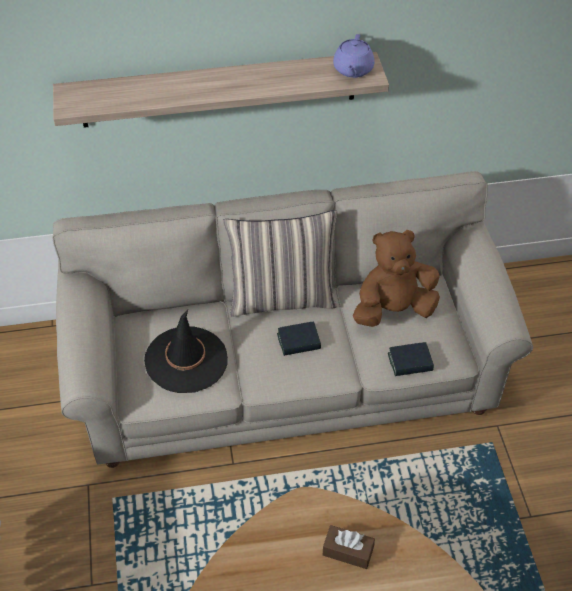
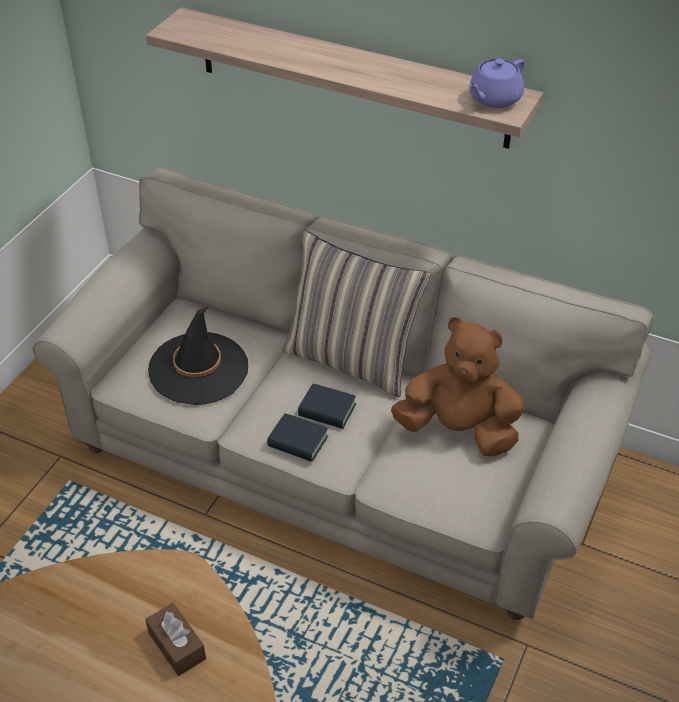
camera: 35 degrees right, 5 degrees down
book [388,342,434,376] -> book moved to [267,413,328,462]

